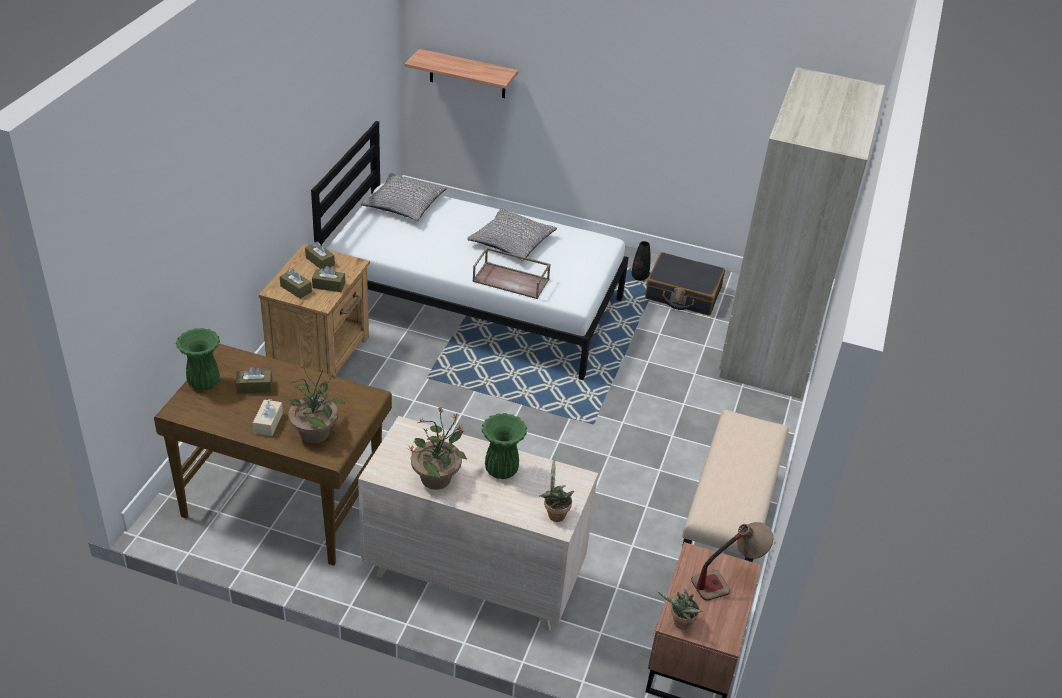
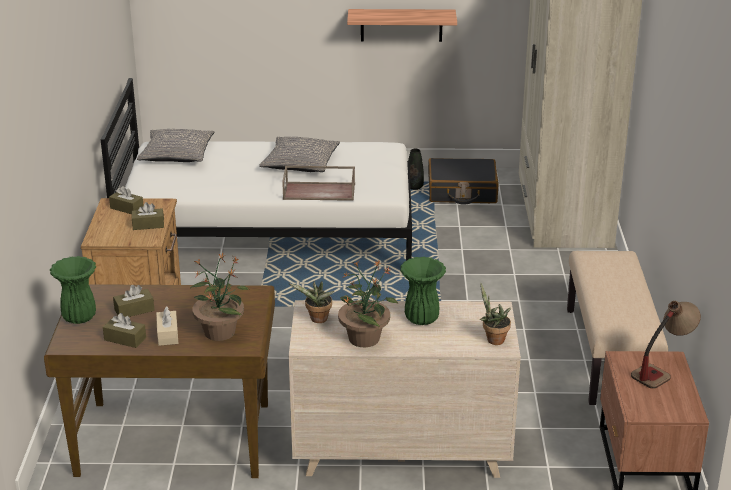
camera: 15 degrees left, 10 degrees down
brown tissue box [280,269,312,299] -> brown tissue box moved to [103,313,146,348]
shelf [405,49,518,98] -> shelf moved to [347,9,457,42]
potted plant [658,589,702,629] -> potted plant moved to [289,281,335,323]

